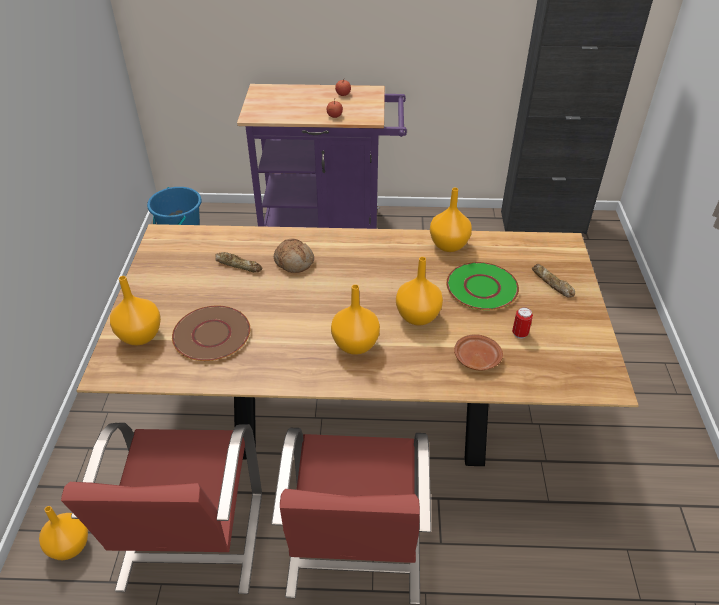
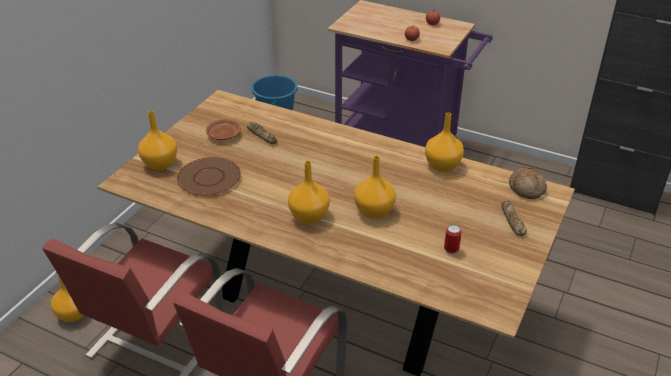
camera: 25 degrees right, 5 degrees down
bread [274,239,314,273] -> bread moved to [509,167,547,199]
green plate [446,262,519,310] -> none
brown plate [454,334,503,371] -> brown plate moved to [206,119,241,140]

